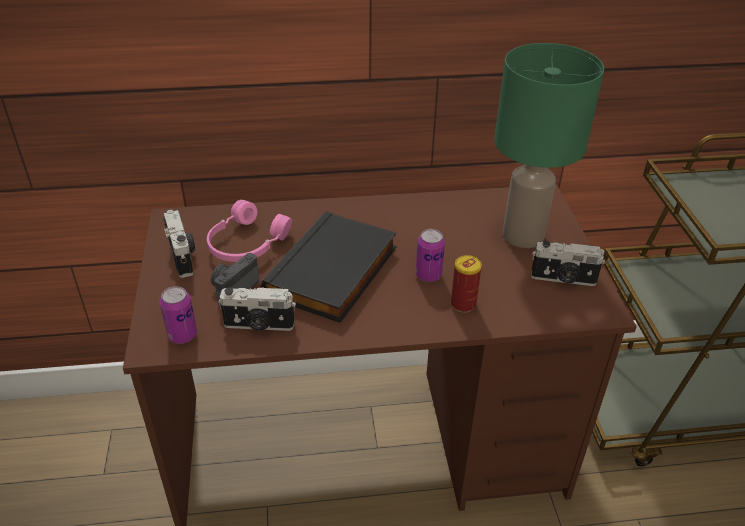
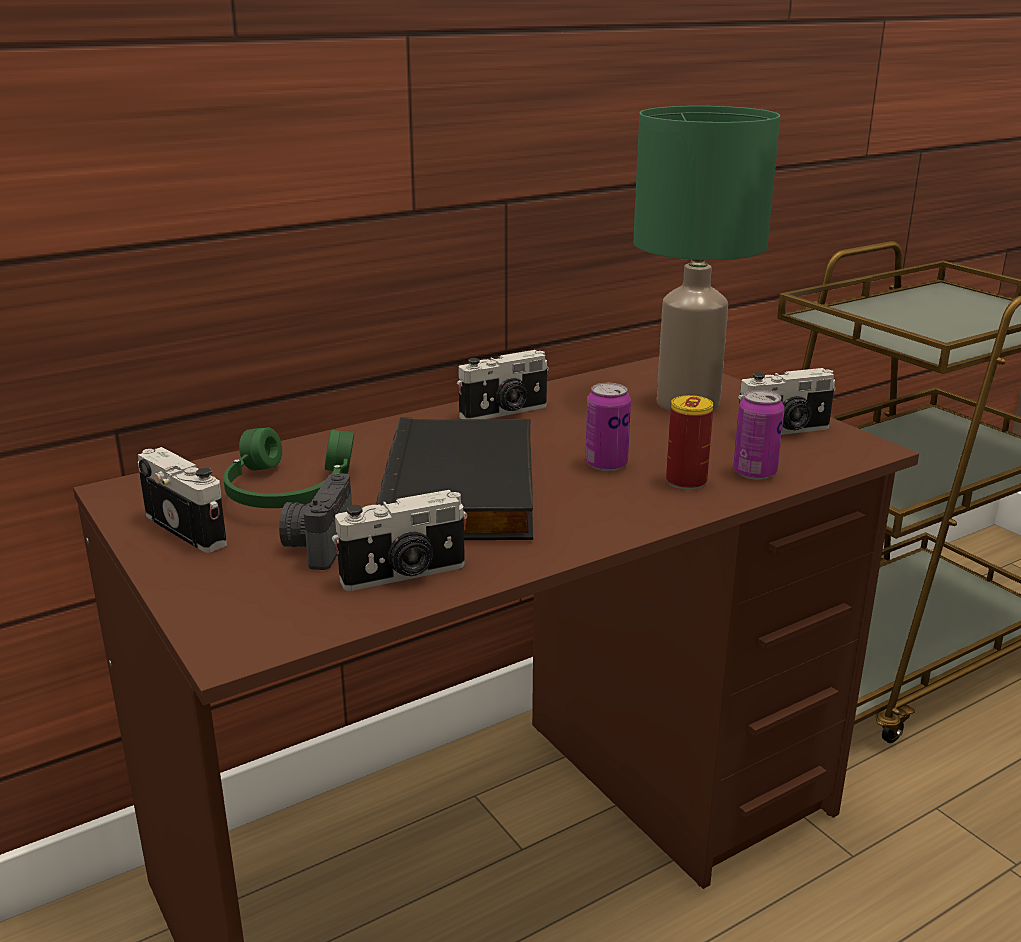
camera: 25 degrees left, 15 degrees down
can [160,286,197,344] -> can moved to [733,390,784,480]
pink headphones [207,200,292,262] -> green headphones [223,427,354,508]
none -> camera [457,350,549,419]

